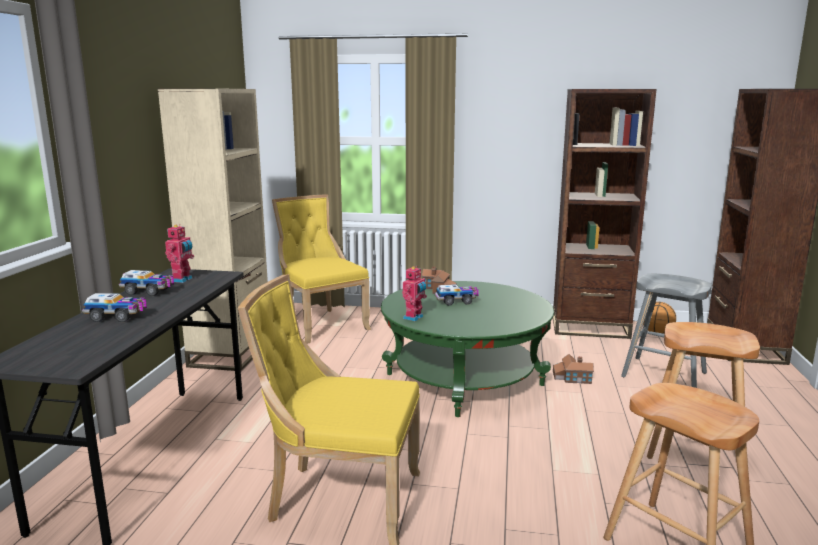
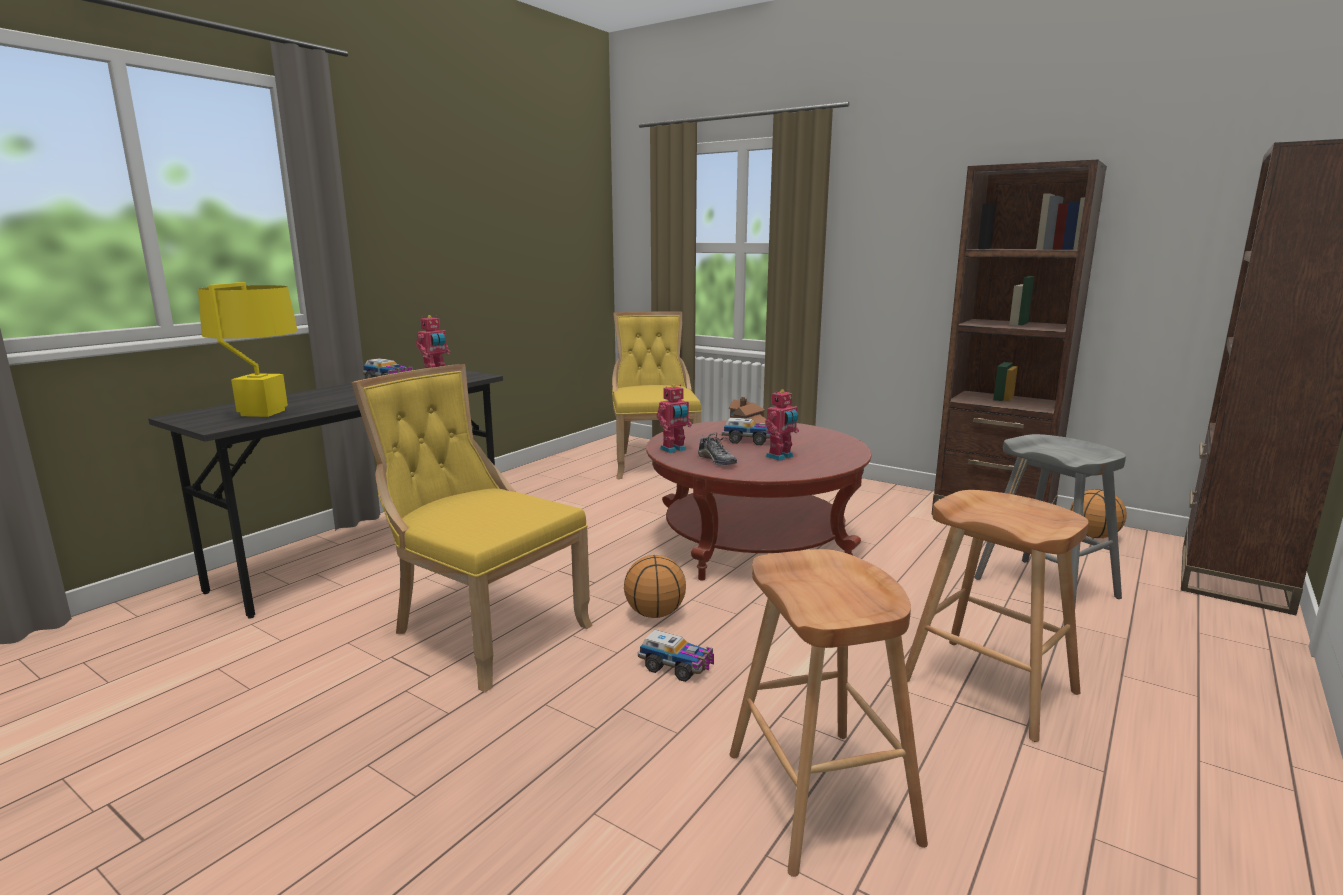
camera: 25 degrees right, 0 degrees up
toy truck [82,293,147,322] -> toy truck moved to [638,630,714,682]
beige bookcase [158,89,268,371] -> none
green coffee table [381,281,554,417] -> red coffee table [646,420,871,581]
toy house [553,354,594,384] -> none
none -> yellow table lamp [198,282,298,417]
none -> basketball [624,555,686,618]
none -> shoe [698,432,737,465]
none -> toy robot [765,389,799,461]

